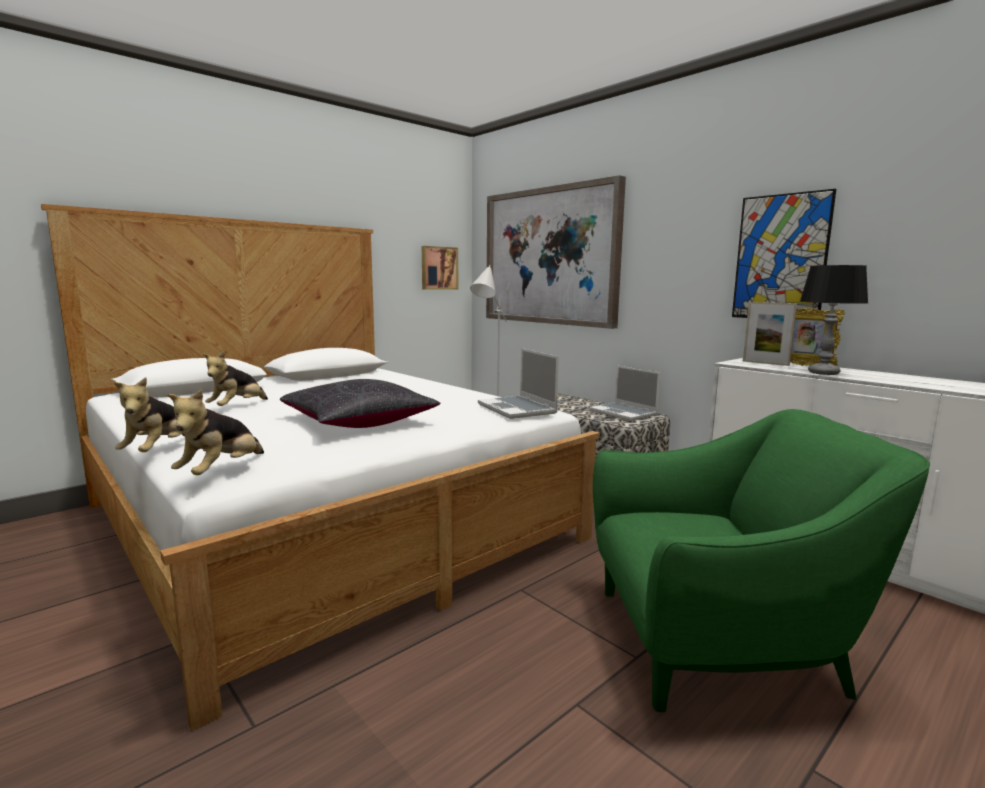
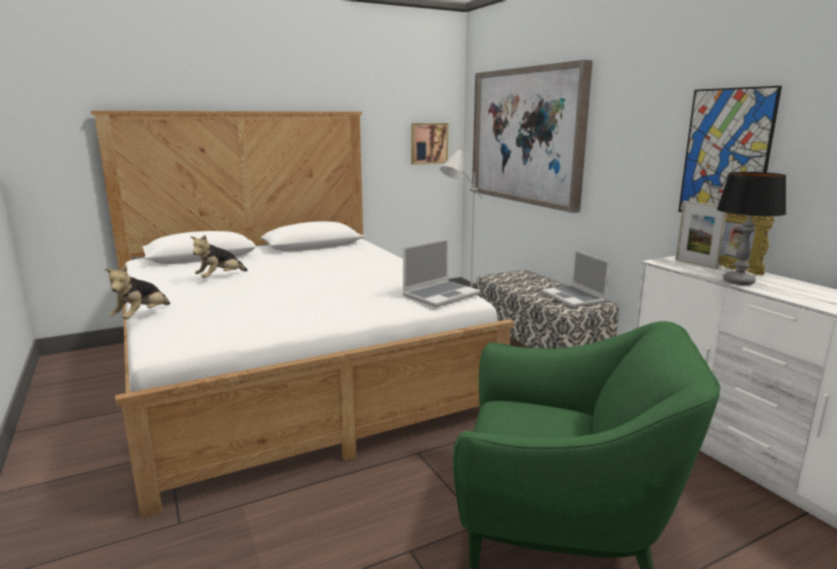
camera: 15 degrees right, 5 degrees up
plush toy [167,389,264,475] -> none
black pillow [280,379,441,428] -> none
laptop [478,348,559,419] -> laptop turned 120 degrees counterclockwise [403,238,480,307]

